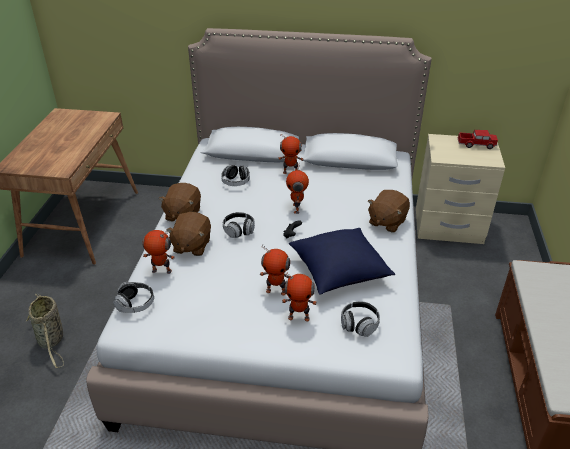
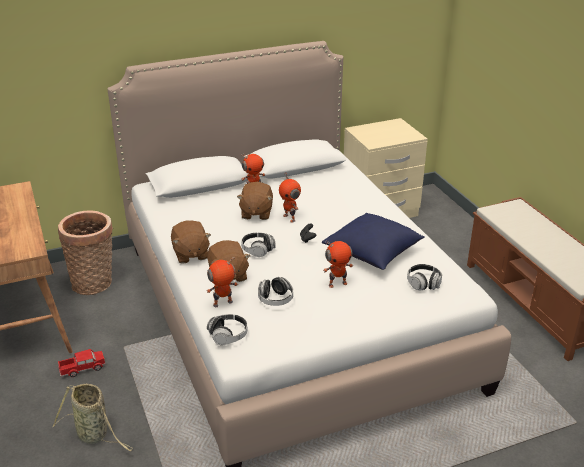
camera: 30 degrees left, 5 degrees down
headphones [221,165,250,186] -> headphones moved to [258,277,293,306]
toy robot [282,271,317,321] -> none
brown plush toy [368,190,410,232] -> brown plush toy moved to [237,182,273,220]
toy truck [458,130,498,149] -> toy truck moved to [58,349,106,377]
none -> basket [58,211,113,295]

